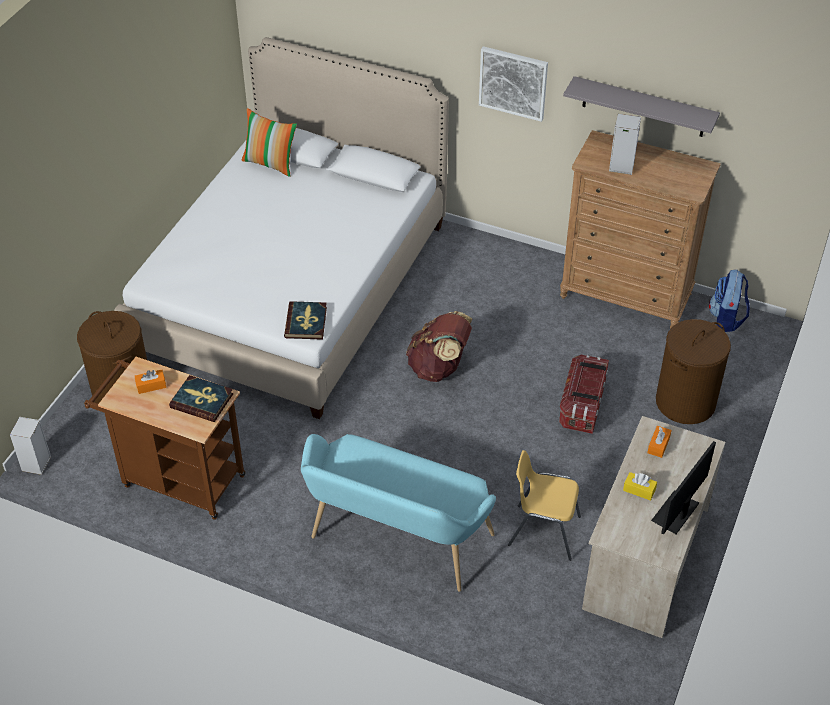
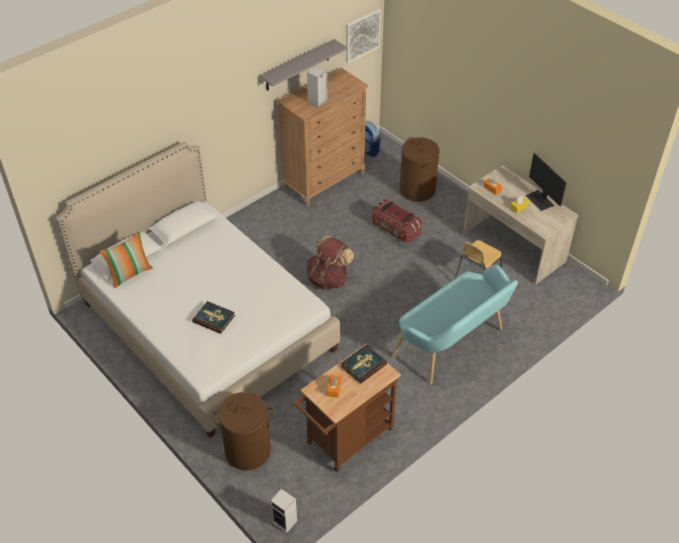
camera: 65 degrees left, 0 degrees up
book [284,301,327,340] -> book moved to [192,301,235,334]
picture [479,46,548,122] -> picture moved to [346,9,381,63]

